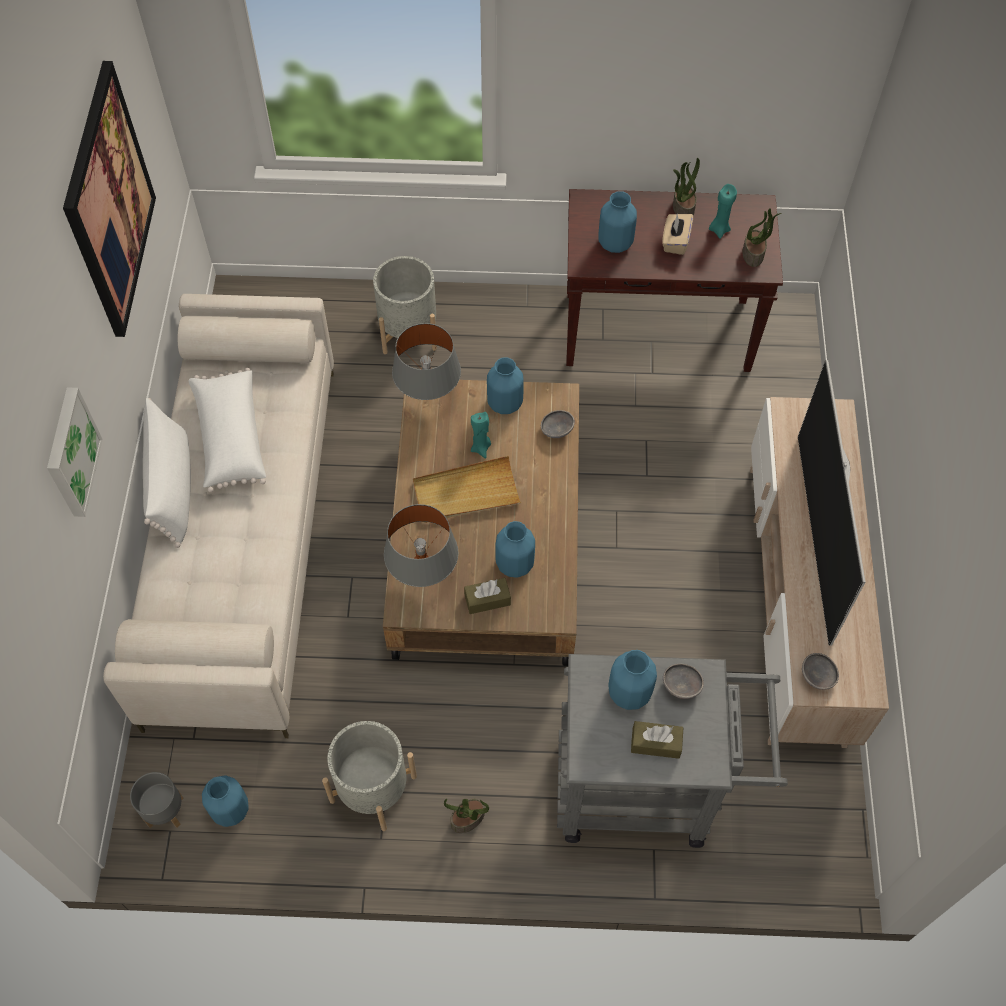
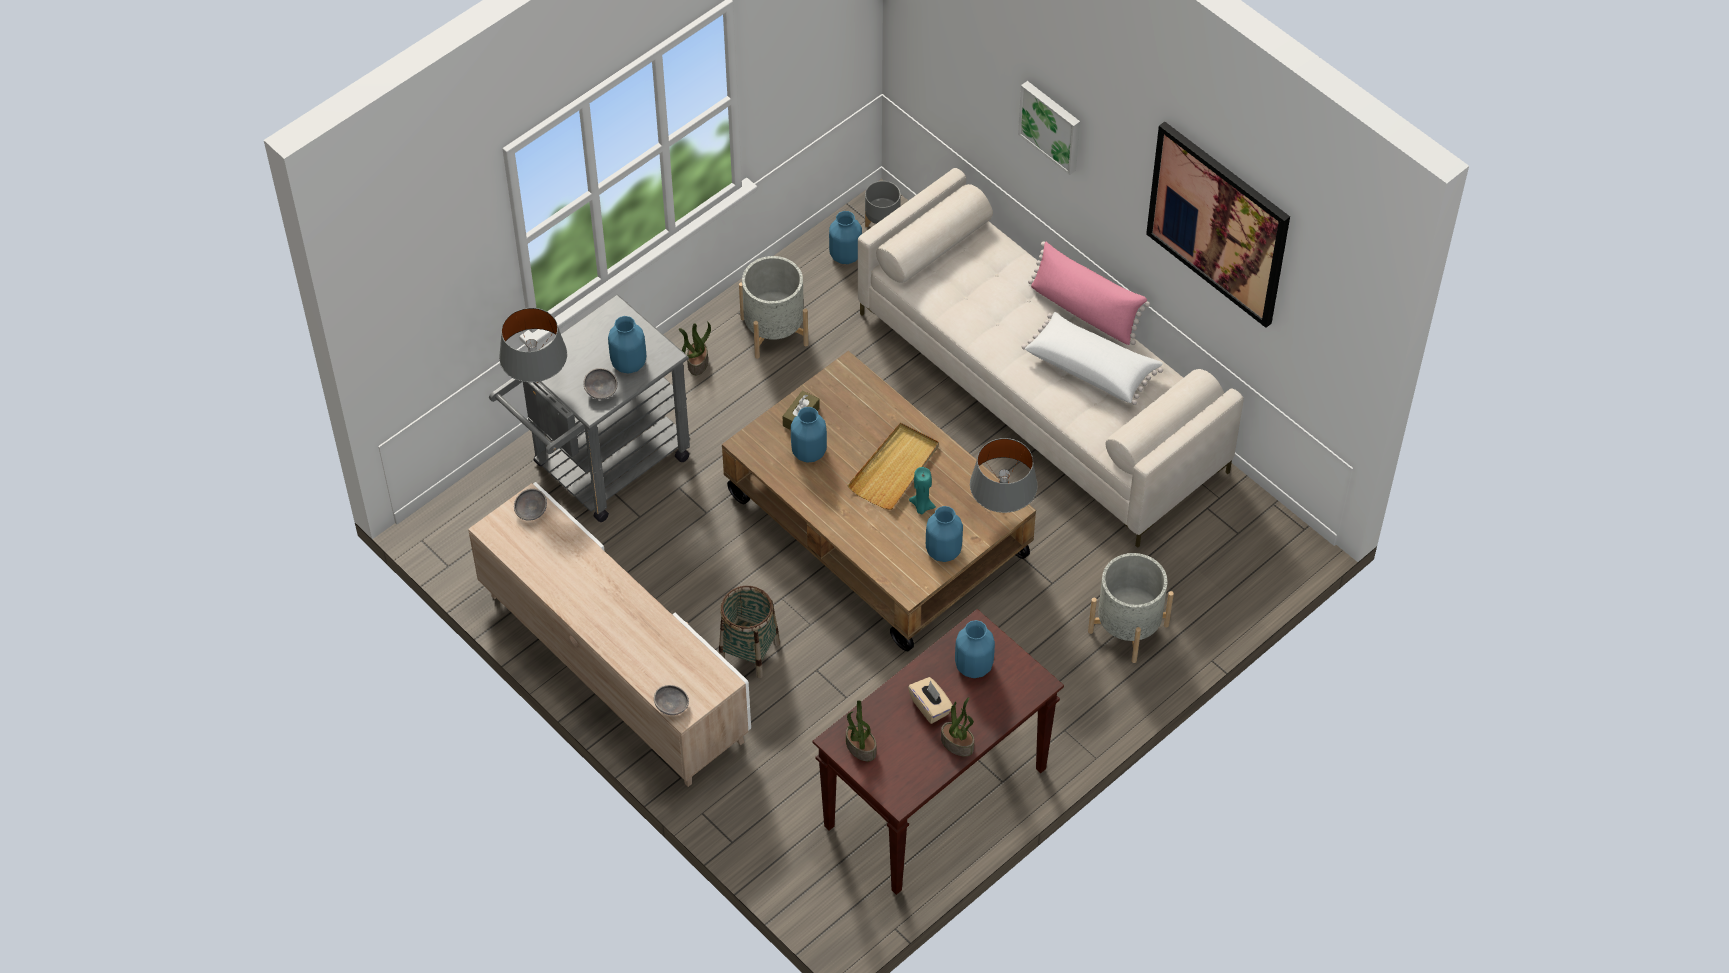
camera: 135 degrees right, 5 degrees down
white pillow [143,398,191,548] -> pink pillow [1028,242,1150,345]
grey table lamp [384,504,459,587] -> grey table lamp moved to [499,308,567,383]
grey bowl [541,410,575,438] -> grey bowl moved to [654,685,689,715]
brown tissue box [631,721,684,759] -> none
turquoise candle [709,184,737,239] -> none
television [798,360,865,646] -> none
none -> basket [719,586,780,678]

